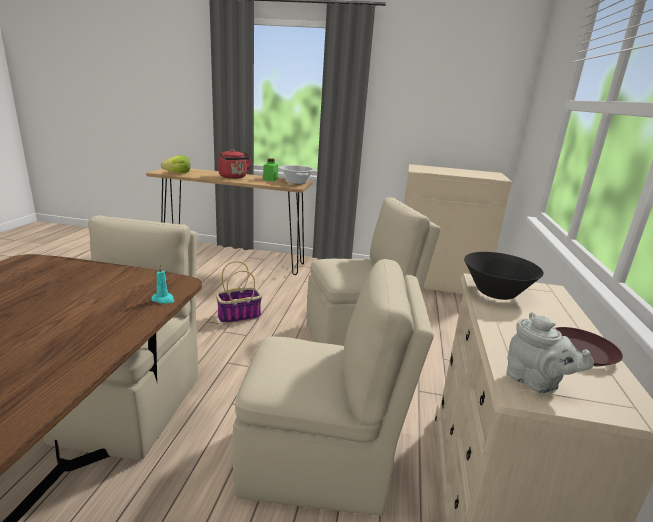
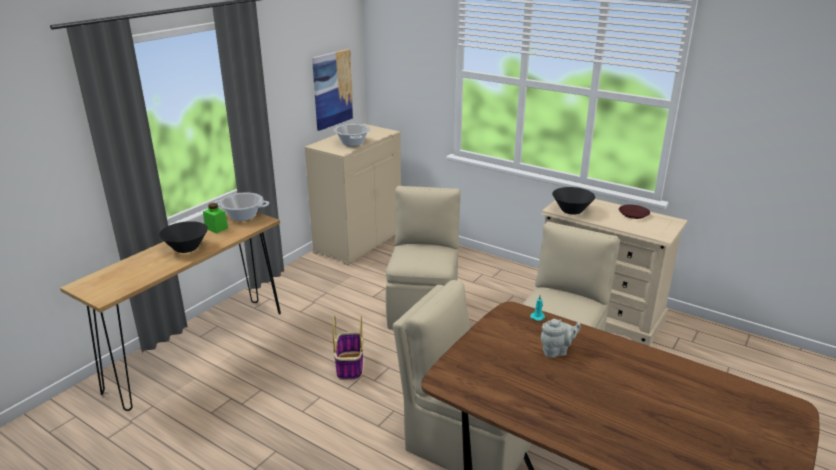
camera: 65 degrees left, 5 degrees up
lettuce [161,155,190,173] -> none
red kettle [218,149,252,179] -> black bowl [159,221,208,253]
grey teapot [507,312,594,393] -> grey teapot moved to [541,319,581,358]
none -> picture [312,49,354,131]
none -> cooking pot [334,124,371,146]

